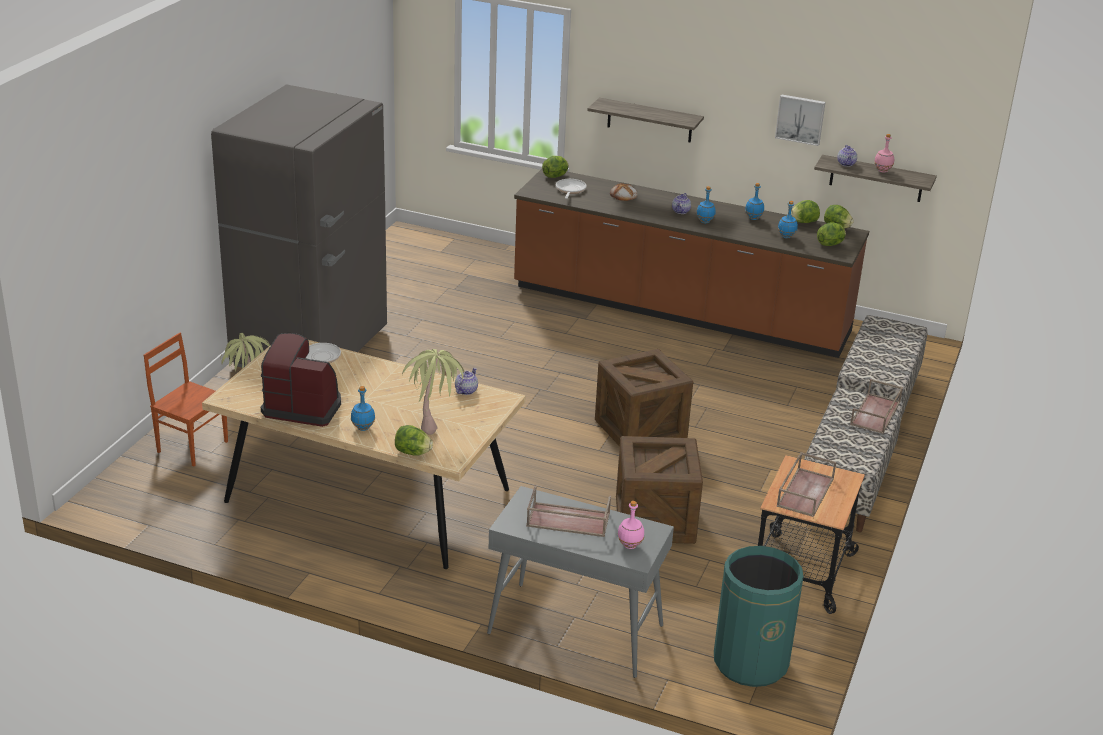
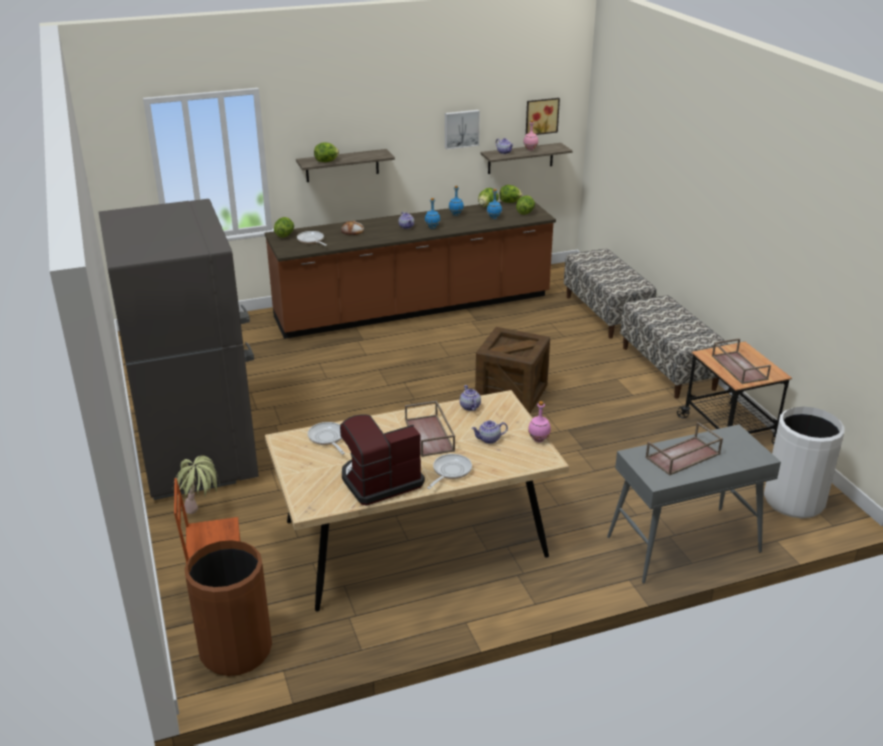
camera: 40 degrees left, 0 degrees up
blue bottle [351,386,375,431] -> frying pan [427,454,472,489]
lettuce [395,425,433,456] -> lettuce moved to [314,142,339,162]
potted plant [402,349,464,435] -> teapot [471,420,508,444]
crate [616,436,703,544] -> none
pink bottle [617,501,644,549] -> pink bottle moved to [528,401,551,442]
green trash can [714,546,804,687] -> white trash can [764,407,845,518]
brown tray [850,379,903,434] -> brown tray moved to [405,400,455,457]
none -> brown trash can [185,540,272,676]
none -> picture [526,98,560,135]

